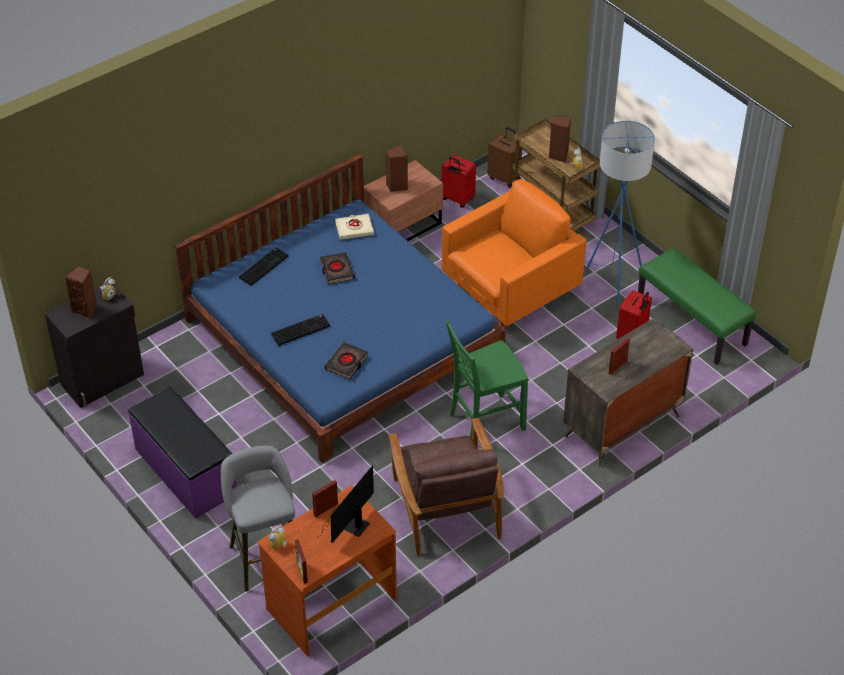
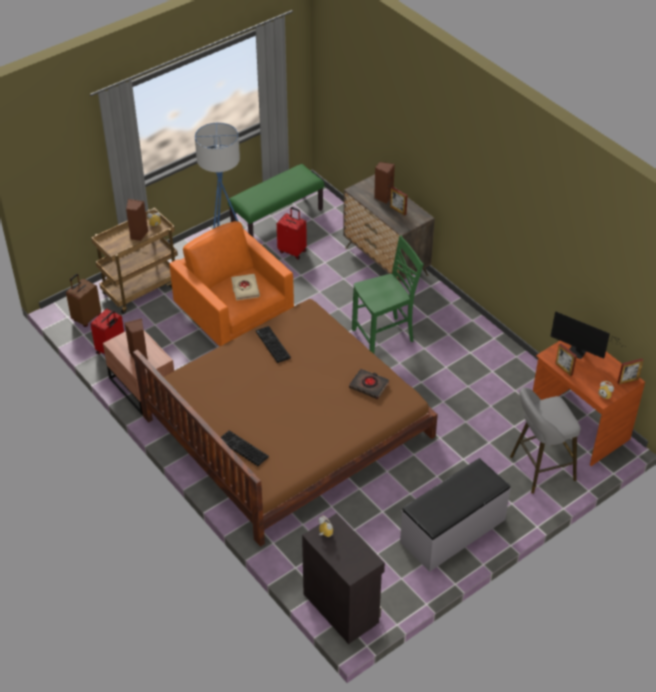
camera: 90 degrees left, 0 degrees up
brown speaker [65,266,97,319] -> brown speaker moved to [374,162,395,204]
purple bench [128,387,237,519] -> grey bench [400,458,511,572]
blue bed [175,154,506,463] -> brown bed [133,299,438,547]
keyboard [271,314,330,346] -> keyboard moved to [256,326,291,363]
black book [320,252,355,284] -> none
beige book [335,214,374,240] -> beige book moved to [231,274,260,300]
brown armchair [388,418,504,555] -> none
green chair [446,320,528,439] -> green chair turned 90 degrees counterclockwise [352,236,424,354]

